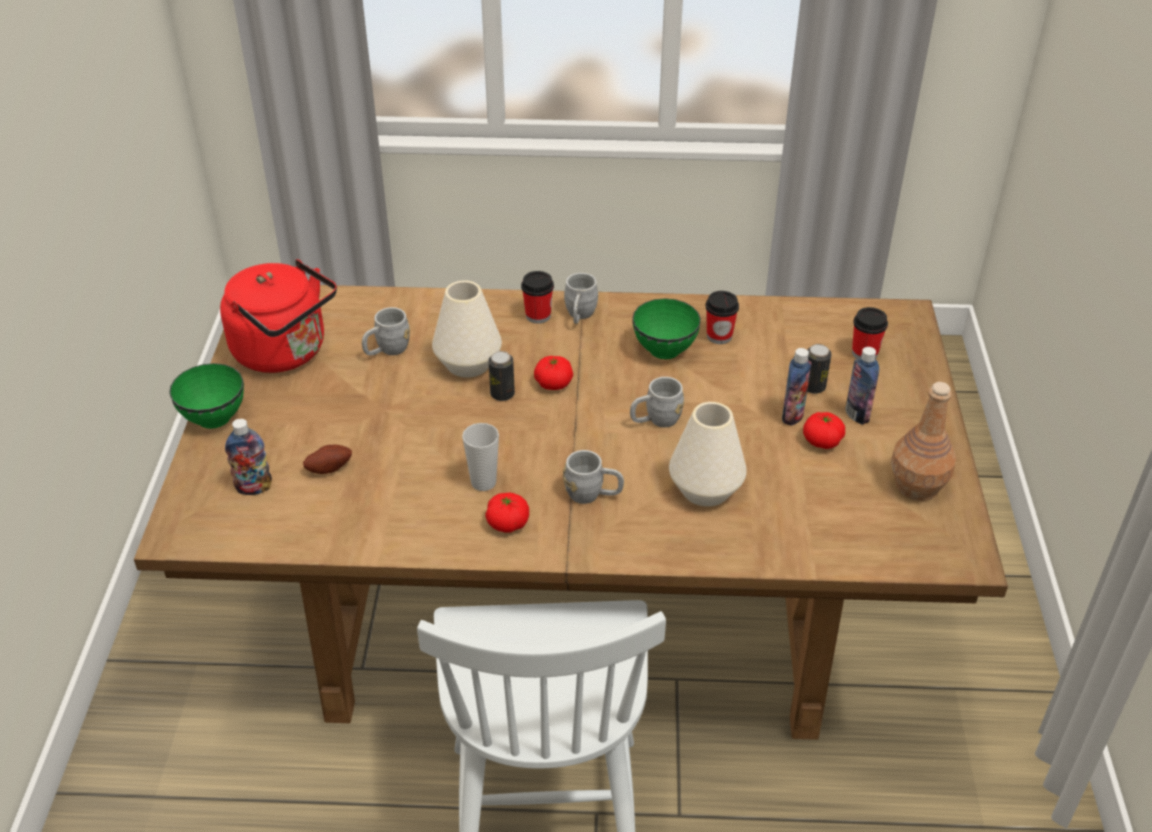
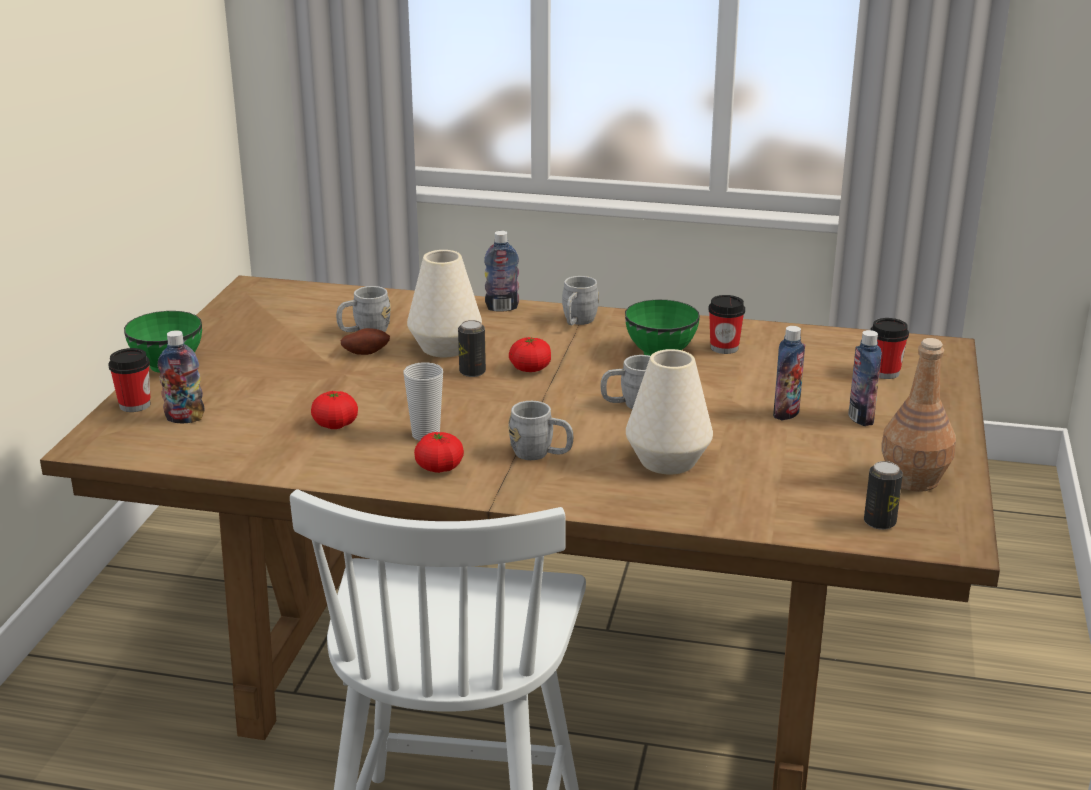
camera: 10 degrees right, 15 degrees down
red kettle [220,259,337,373] -> none
potato [303,445,352,474] -> potato moved to [341,328,390,355]
cup [521,271,554,324] -> cup moved to [109,348,151,412]
tomato [803,412,845,449] -> tomato moved to [311,391,358,429]
can [807,344,831,394] -> can moved to [864,461,903,530]
none -> bottle [484,231,519,311]

